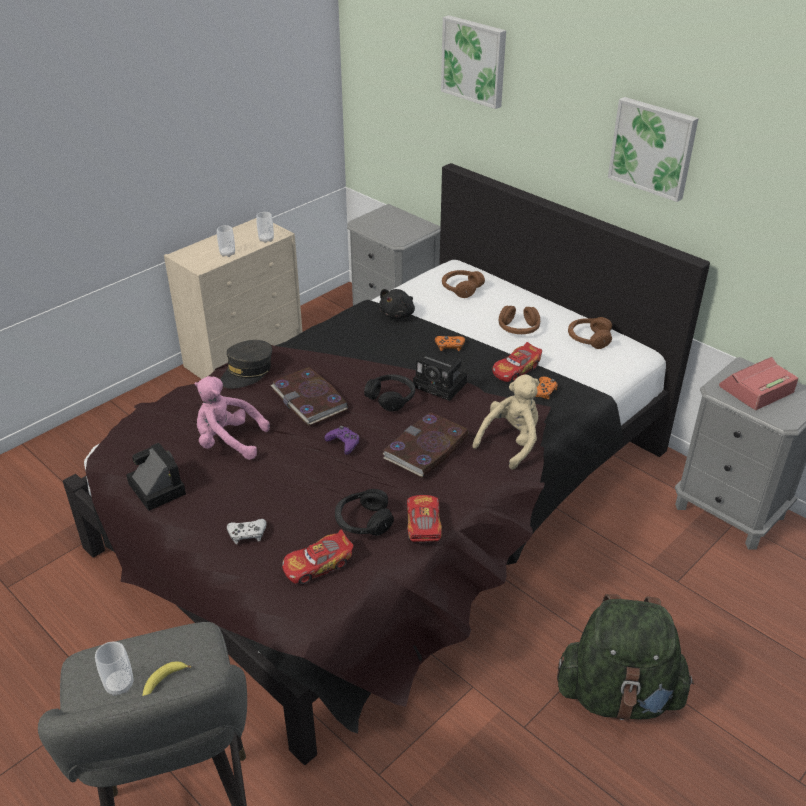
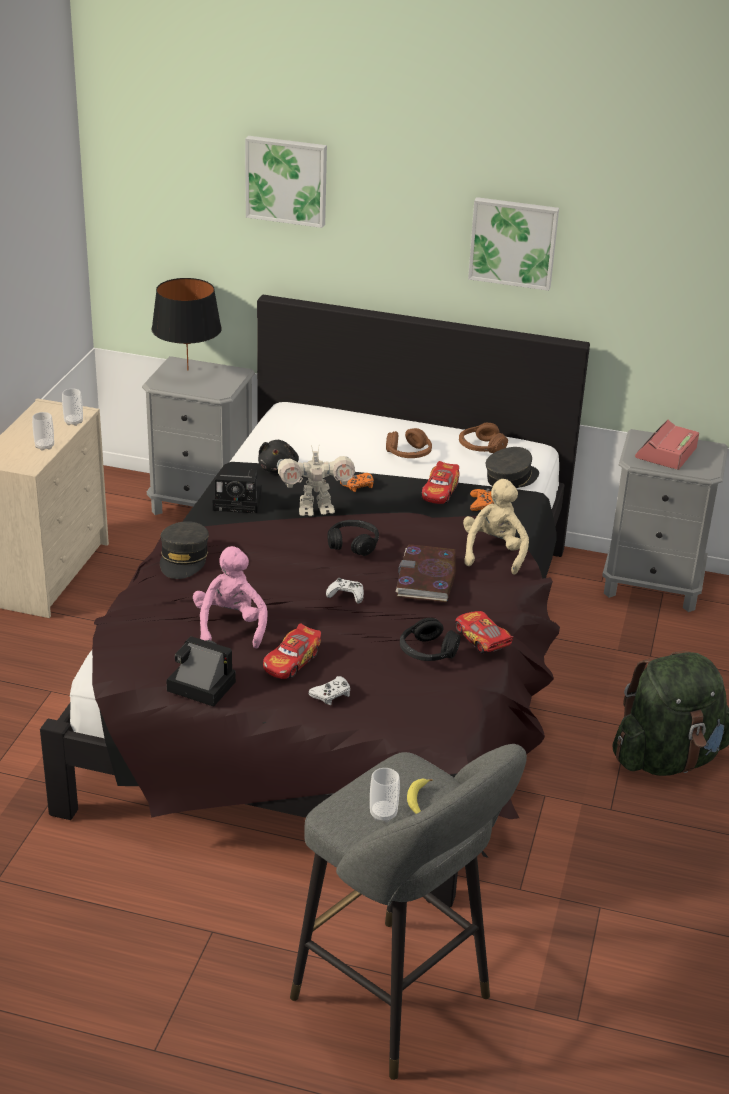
camera: 30 degrees left, 5 degrees down
pink plush toy [195,376,270,460] -> pink plush toy turned 105 degrees clockwise [193,546,267,648]
book [271,367,348,426] -> none
toy car [282,530,354,585] -> toy car moved to [263,623,321,679]
purple game controller [324,426,360,455] -> white game controller [326,578,364,604]
camera [413,356,467,401] -> camera moved to [213,470,262,514]
brown headphones [442,270,485,298] -> none
none -> black table lamp [152,278,222,370]
none -> toy robot [277,445,355,516]
none -> grey cap [486,447,539,488]

